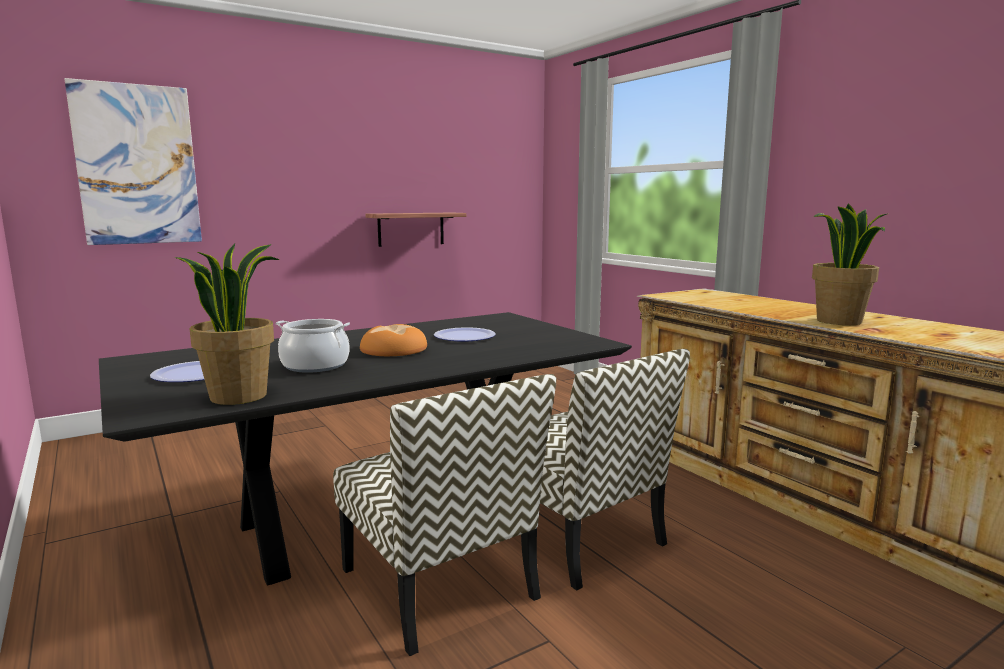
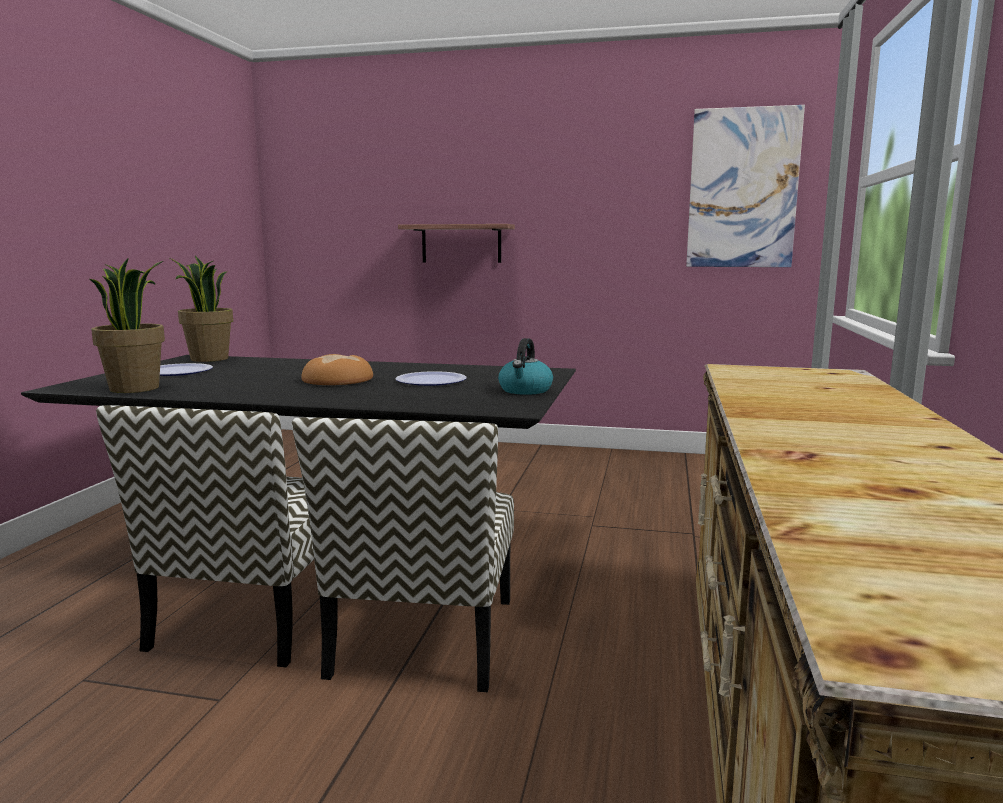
camera: 45 degrees right, 0 degrees up
picture [64,78,202,245] -> picture moved to [686,105,805,267]
cooking pot [276,319,350,373] -> none
shelf [365,213,466,247] -> shelf moved to [398,224,515,263]
potted plant [812,203,887,325] -> potted plant moved to [170,256,233,362]
none -> kettle [498,338,553,395]

